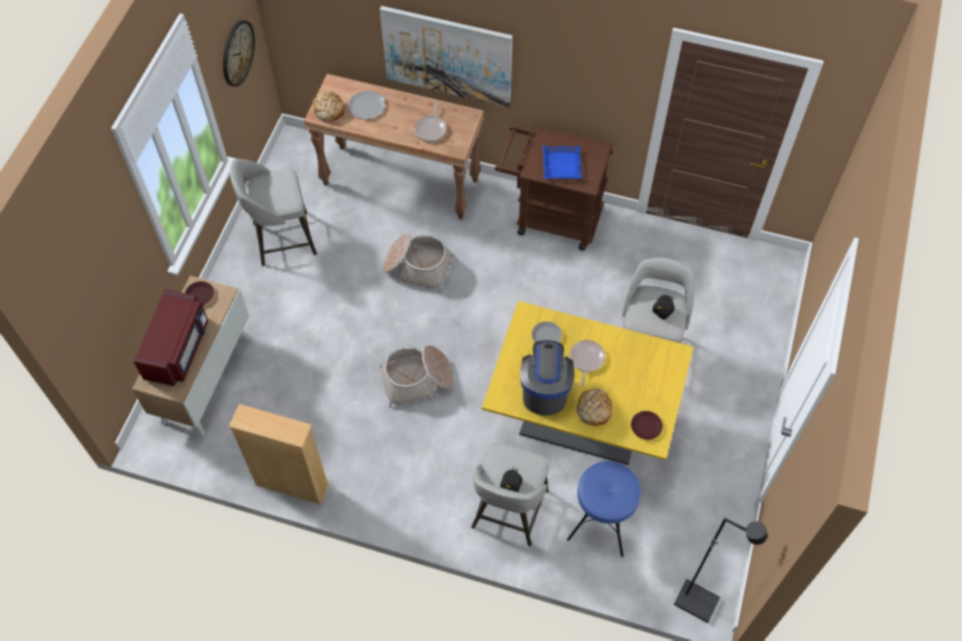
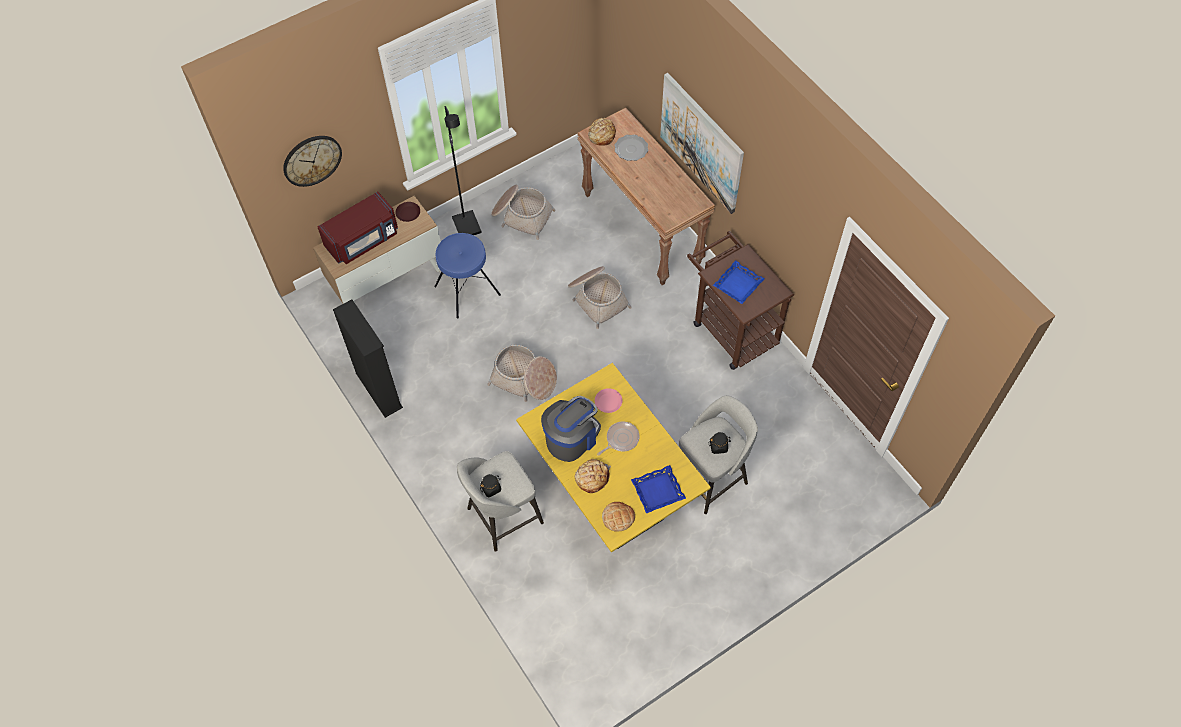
camera: 40 degrees right, 0 degrees up
wall clock [223,20,255,87] -> wall clock moved to [283,136,342,187]
beige bookcase [229,404,330,505] -> black bookcase [333,299,403,418]
grey stool [230,159,317,266] -> basket [491,185,556,240]
frying pan [415,102,447,142] -> none
grey plate [532,321,562,342] -> pink plate [595,388,622,413]
blue stool [567,461,641,557] -> blue stool moved to [434,233,501,319]
brown plate [631,411,663,440] -> bread [602,502,635,532]
black floor lamp [674,518,767,623] -> black floor lamp moved to [444,106,482,235]
none -> blue tray [631,465,686,513]

